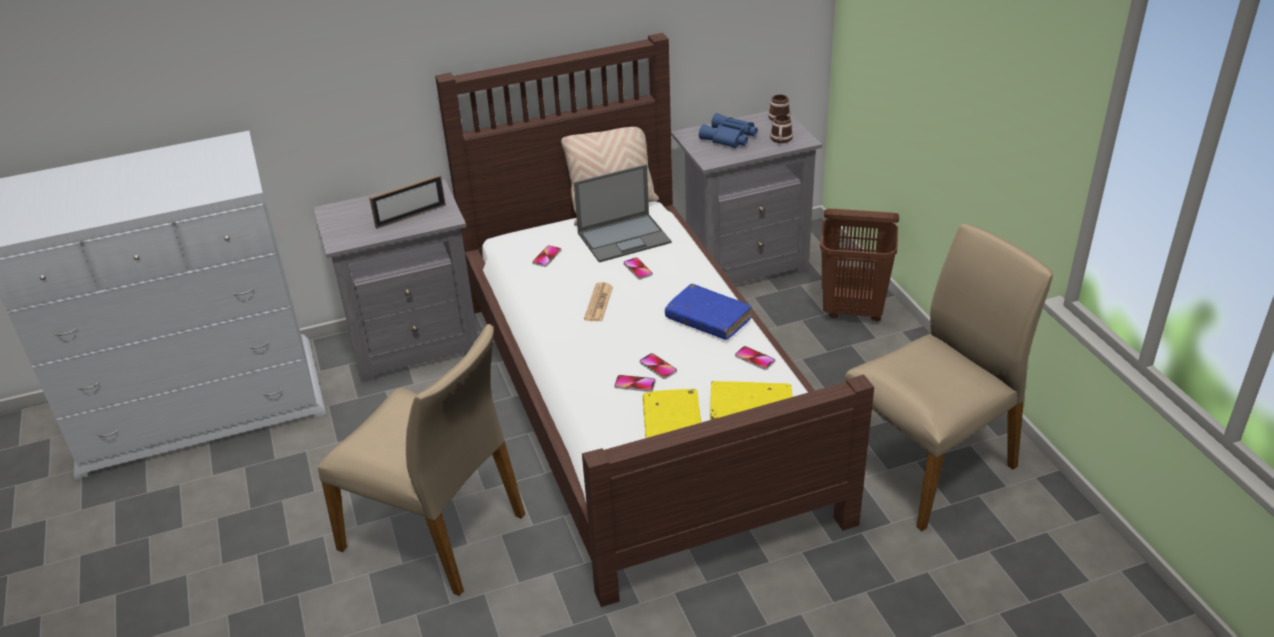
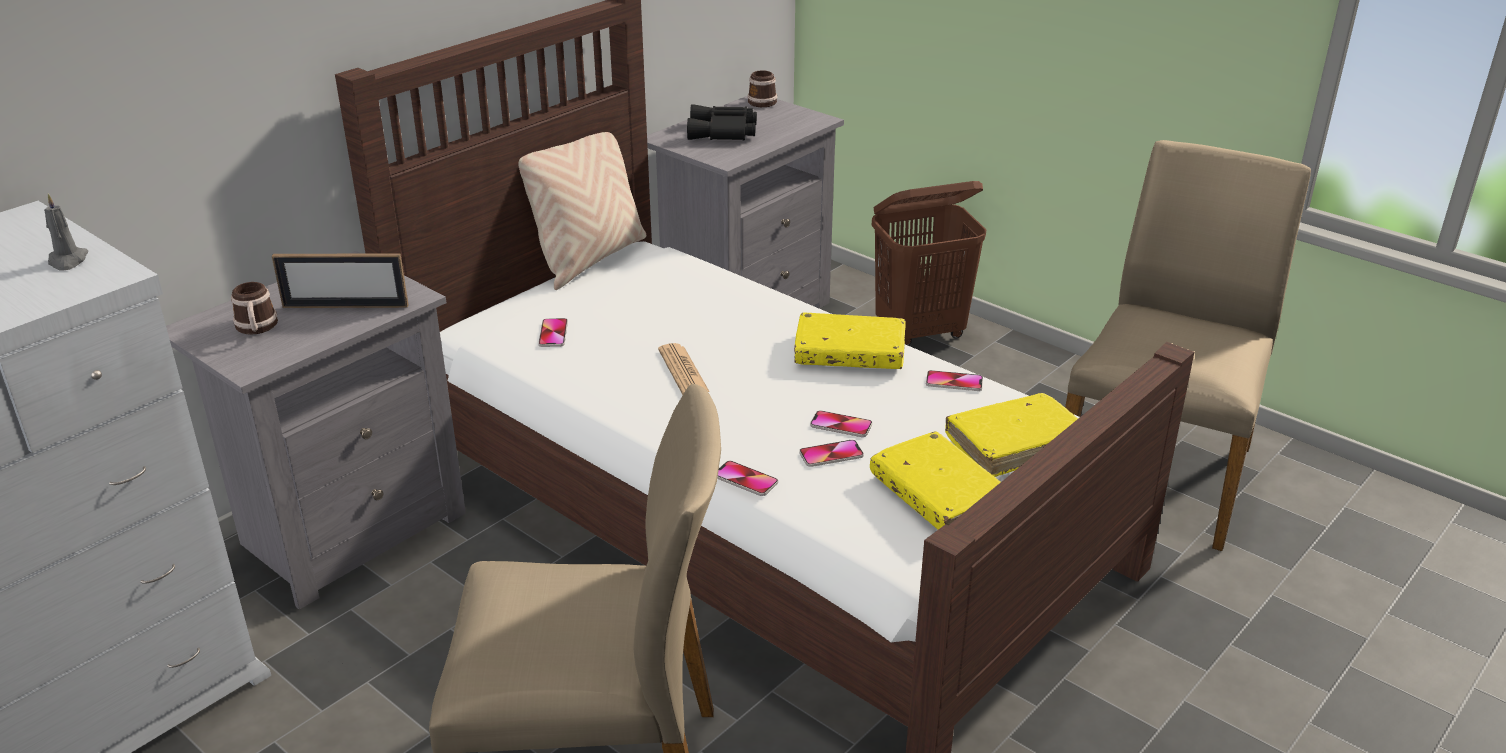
camera: 30 degrees left, 5 degrees down
picture frame [369,175,446,229] -> picture frame turned 60 degrees clockwise [272,253,409,308]
laptop [574,164,671,262] -> none
phone [623,257,653,279] -> phone moved to [717,461,778,496]
blue book [665,284,752,340] -> yellow book [794,313,906,369]
blue binoculars [699,113,758,148] -> black binoculars [687,104,757,141]
mug [770,115,793,143] -> mug moved to [231,282,278,335]
none -> grey candle [44,194,88,270]

